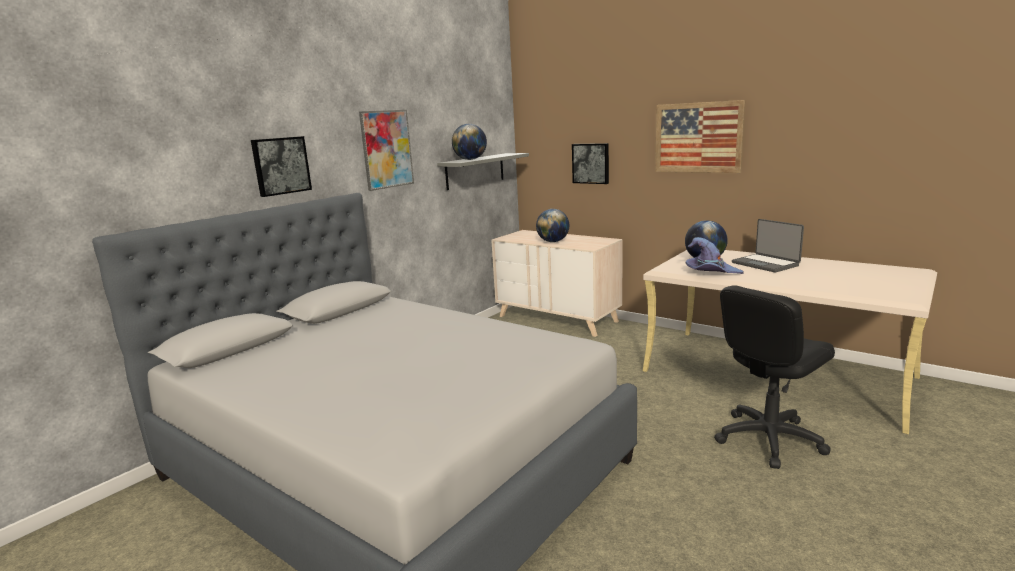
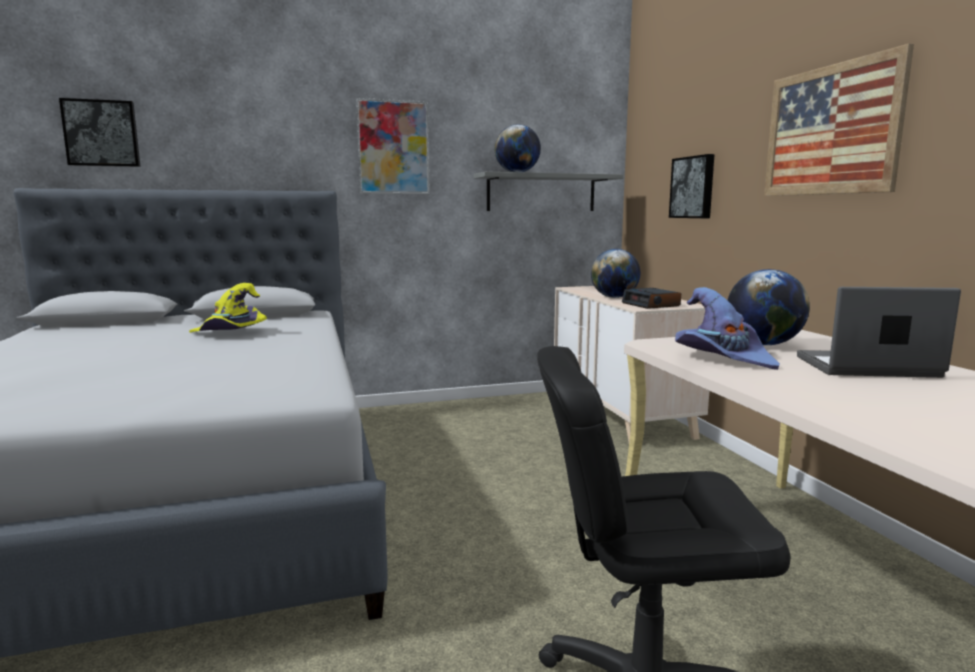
camera: 35 degrees right, 5 degrees down
picture [251,136,312,197] -> picture moved to [59,98,141,167]
laptop [732,219,804,272] -> laptop turned 90 degrees clockwise [797,287,961,378]
none -> yellow hat [189,283,267,333]
none -> alarm clock [622,288,681,309]

